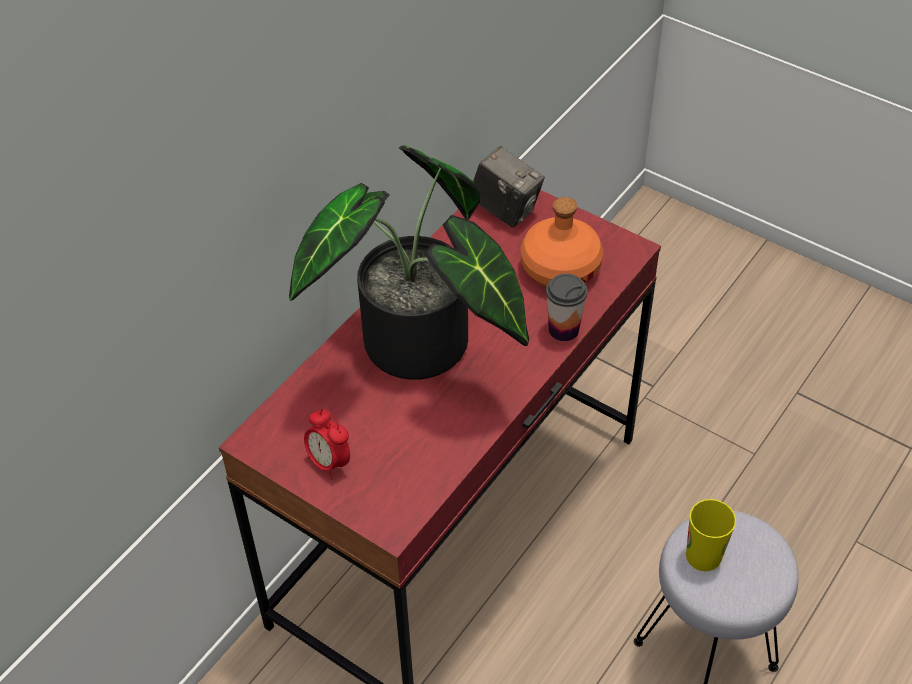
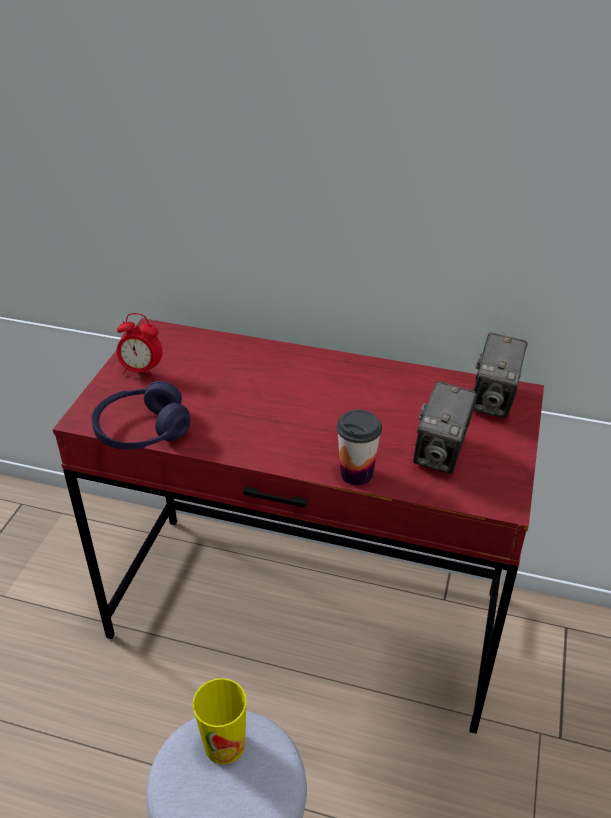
camera: 70 degrees right, 10 degrees down
potted plant [289,145,529,380] -> none
alarm clock [304,408,350,479] -> alarm clock turned 105 degrees counterclockwise [117,313,162,378]
orange bottle [521,197,603,286] -> camera [413,381,477,474]
none -> purple headphones [92,381,191,449]

